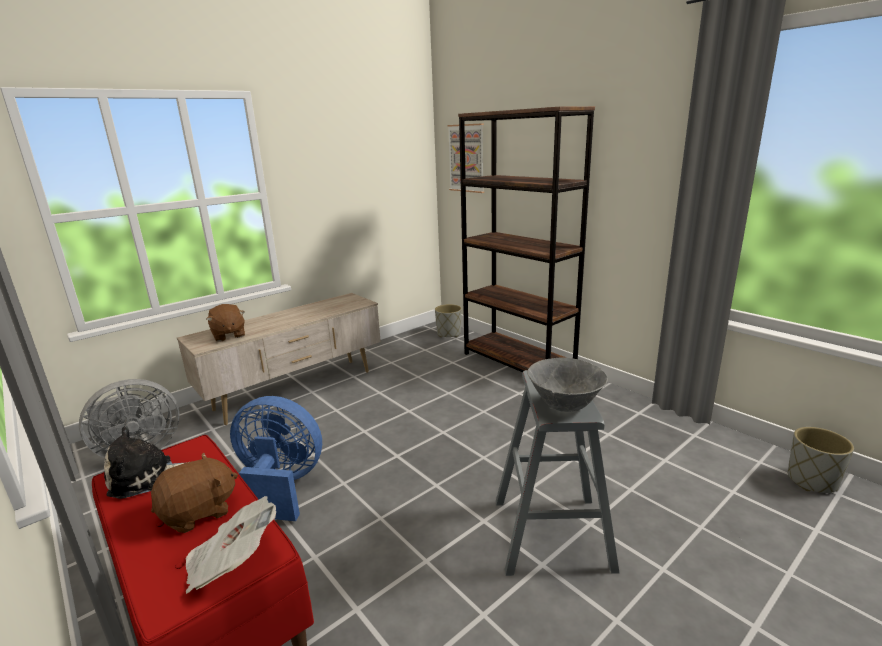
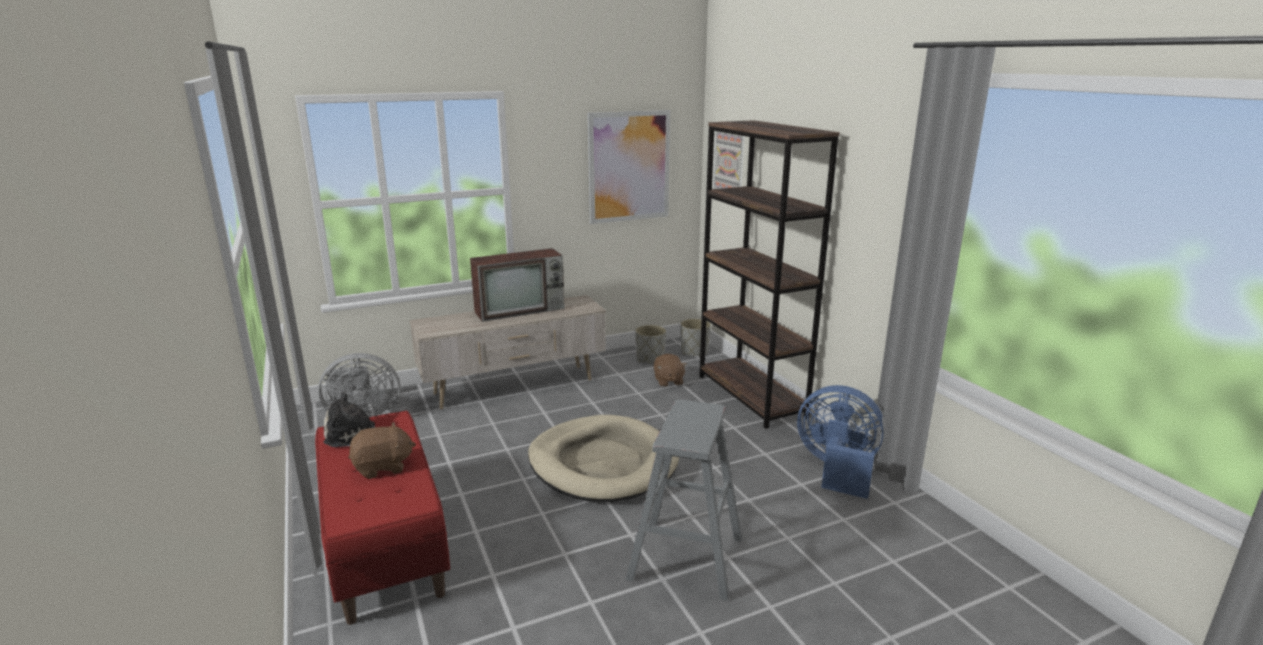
camera: 15 degrees right, 0 degrees up
newspaper [186,496,276,594] -> none
brown plush toy [206,304,245,342] -> brown plush toy moved to [654,354,687,387]
blue fan [230,396,322,521] -> blue fan moved to [797,385,883,499]
grey bowl [527,357,608,412] -> none
grey planter [788,427,854,493] -> grey planter moved to [635,325,666,363]
none -> television [470,248,565,322]
none -> beige dog bed [528,415,679,502]
none -> picture [587,110,670,224]

